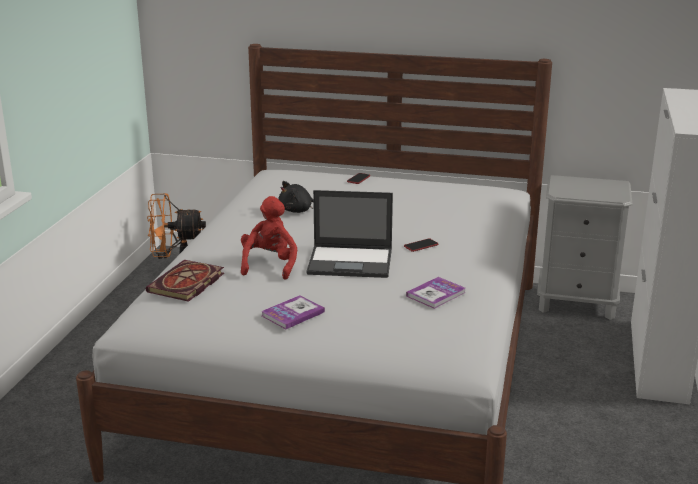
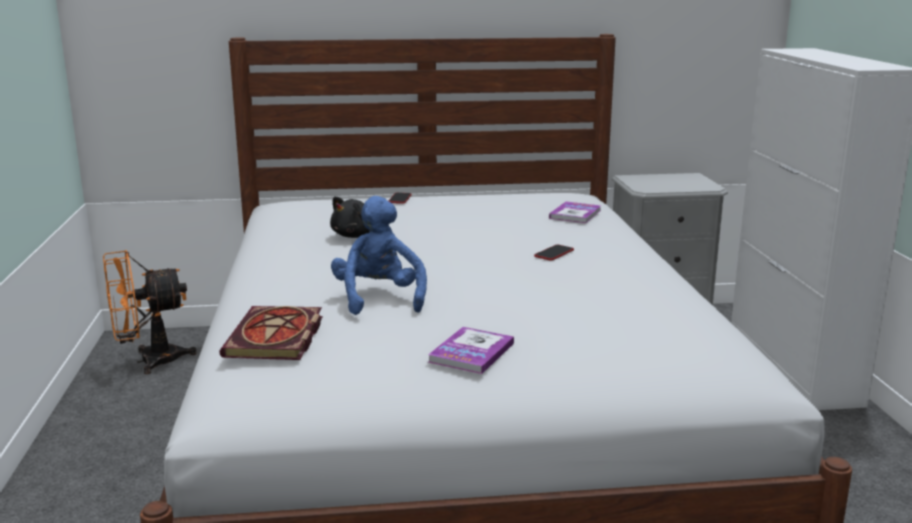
camera: 20 degrees left, 5 degrees down
red plush toy [241,196,297,280] -> blue plush toy [331,196,427,315]
laptop [306,190,393,278] -> none
book [406,277,466,309] -> book moved to [549,201,601,223]

